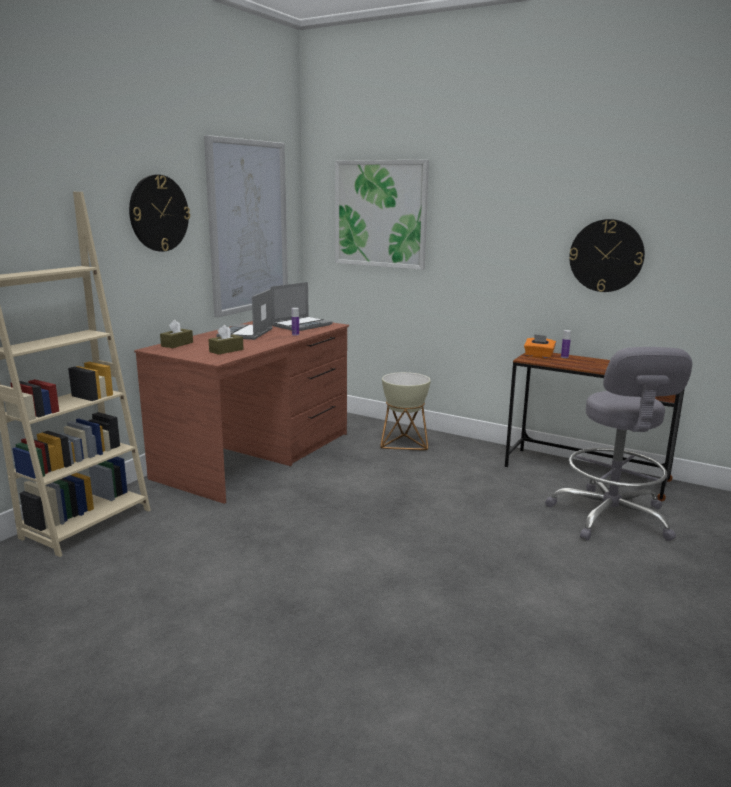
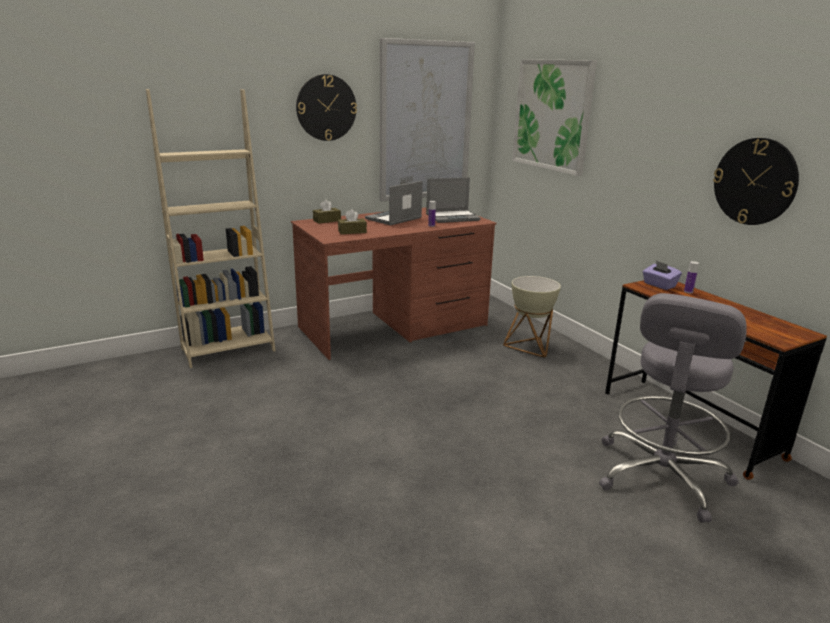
camera: 30 degrees right, 5 degrees up
orange tissue box [524,334,556,359] -> purple tissue box [643,261,682,290]

